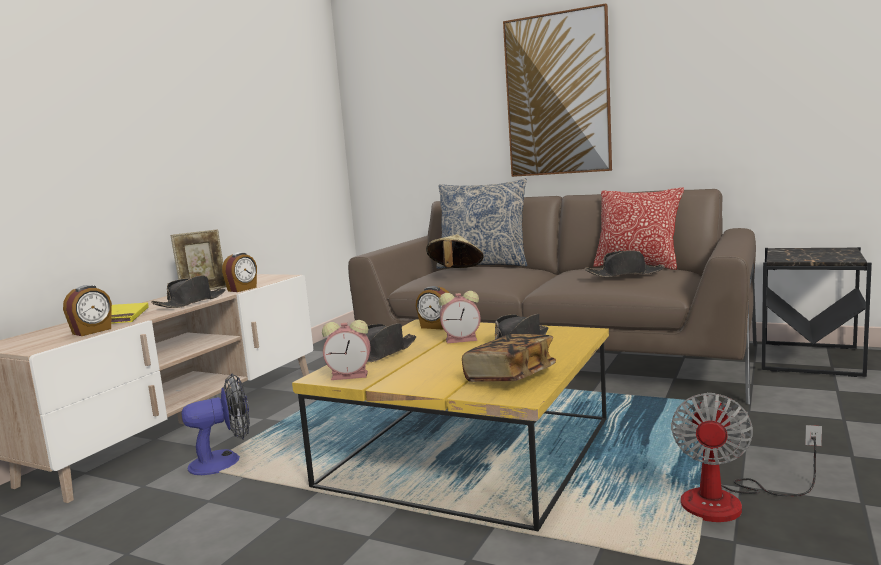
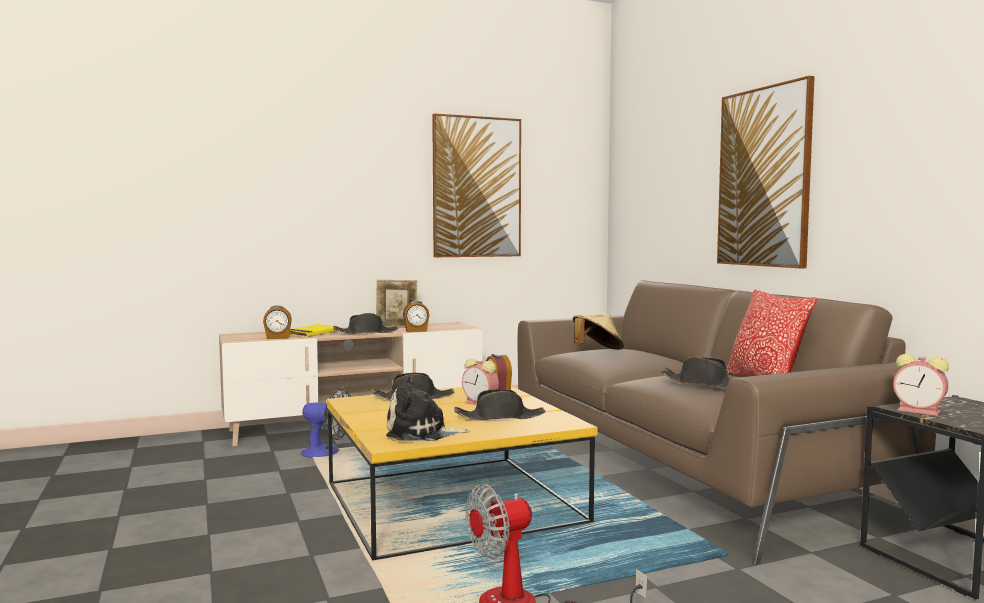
camera: 40 degrees right, 5 degrees down
alarm clock [322,320,370,380] -> alarm clock moved to [893,354,949,416]
pillow [436,178,527,269] -> none
book [462,334,556,382] -> plush toy [386,377,469,441]
none -> picture [432,113,521,257]

